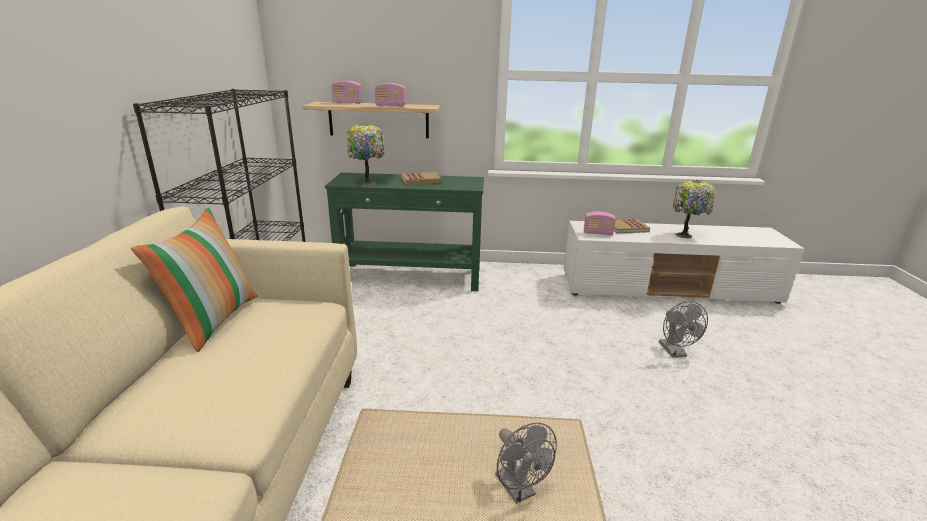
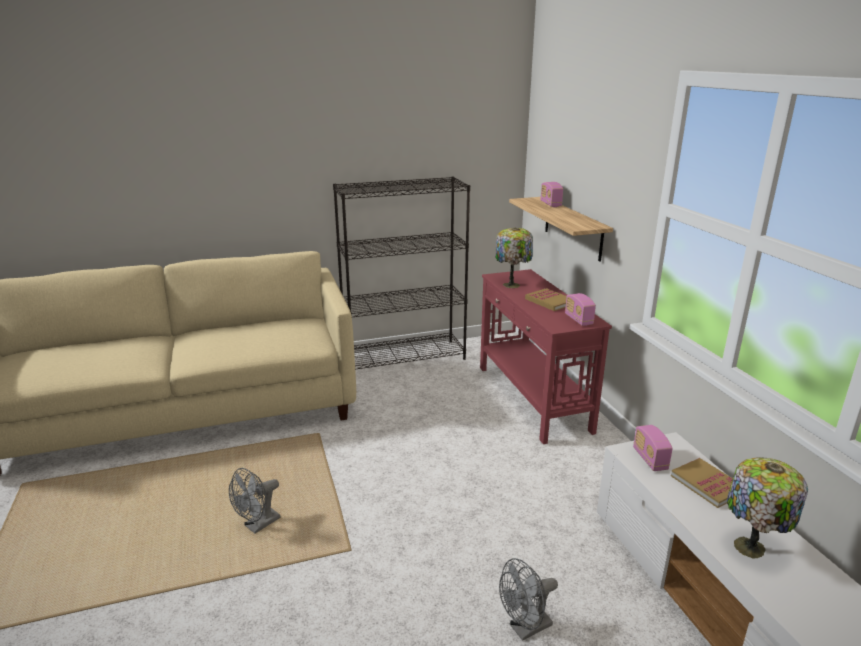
camera: 70 degrees right, 0 degrees up
pillow [131,208,257,352] -> none
green console table [325,173,484,291] -> red console table [480,269,612,444]
radio [375,83,406,107] -> radio moved to [565,293,596,326]

